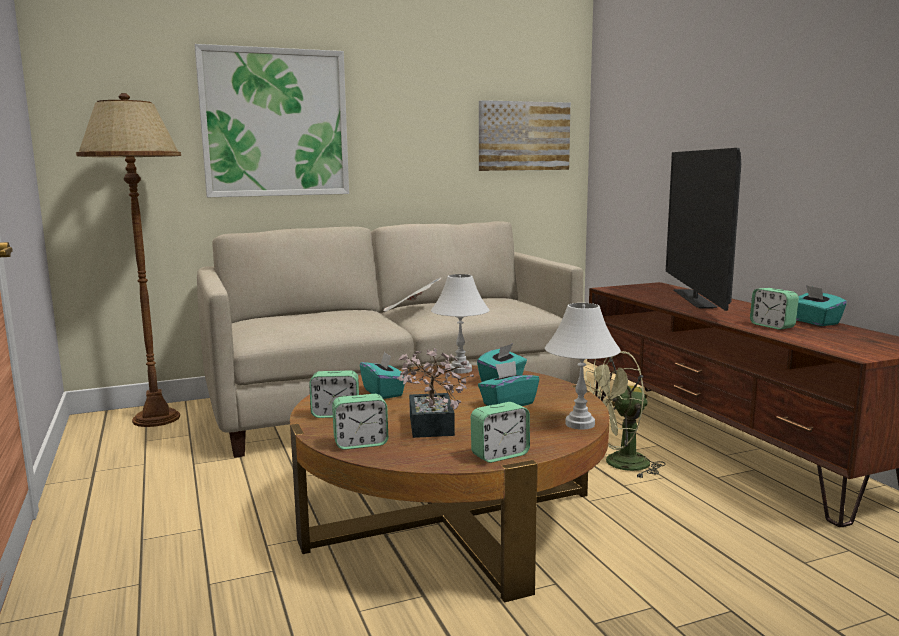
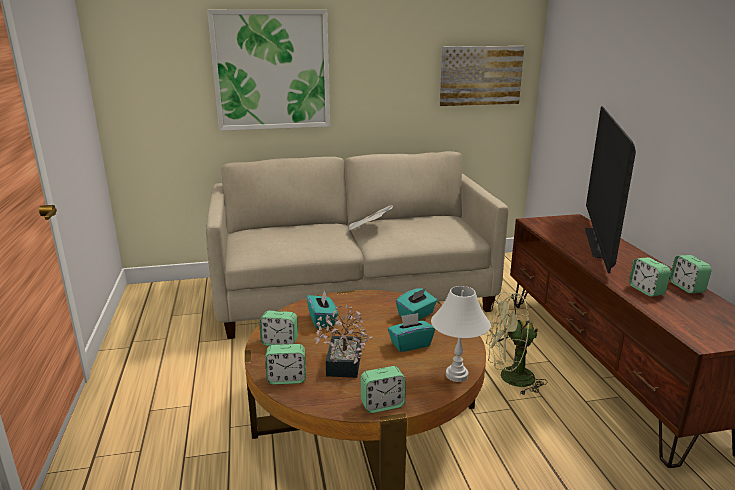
camera: 10 degrees right, 10 degrees up
brown floor lamp [76,93,181,427] -> none
white table lamp [431,274,490,373] -> none
turquoise tissue box [796,285,847,326] -> alarm clock [670,255,712,293]

